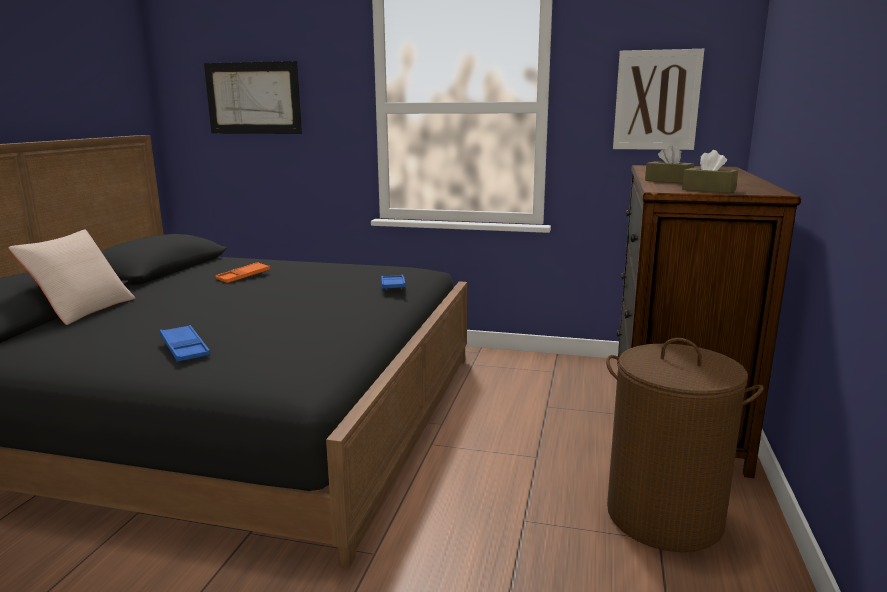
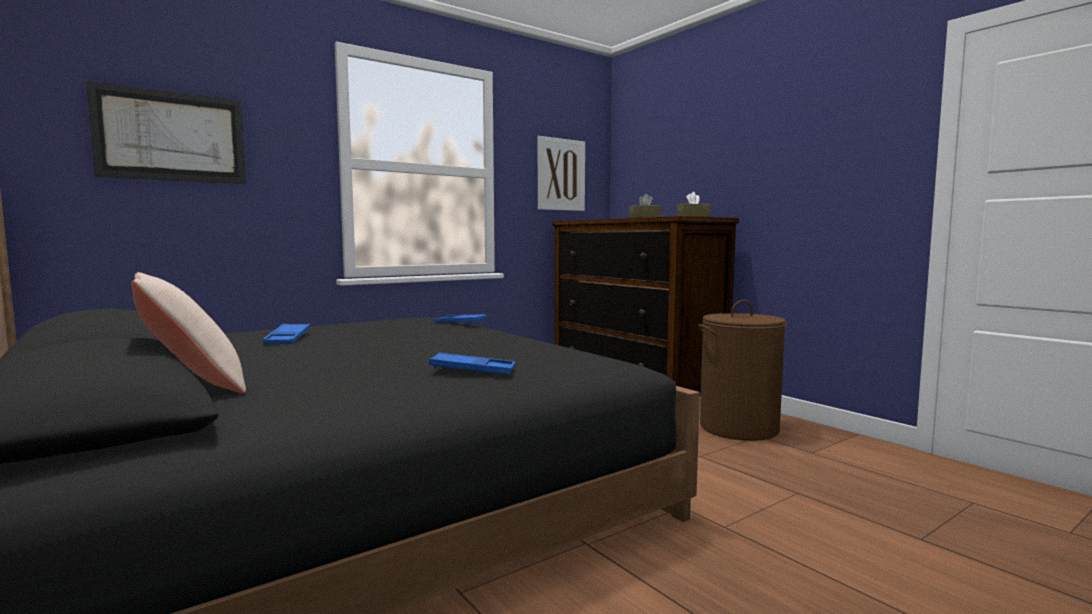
camera: 50 degrees left, 10 degrees down
orange tray [215,262,270,283] -> blue tray [263,323,310,344]

